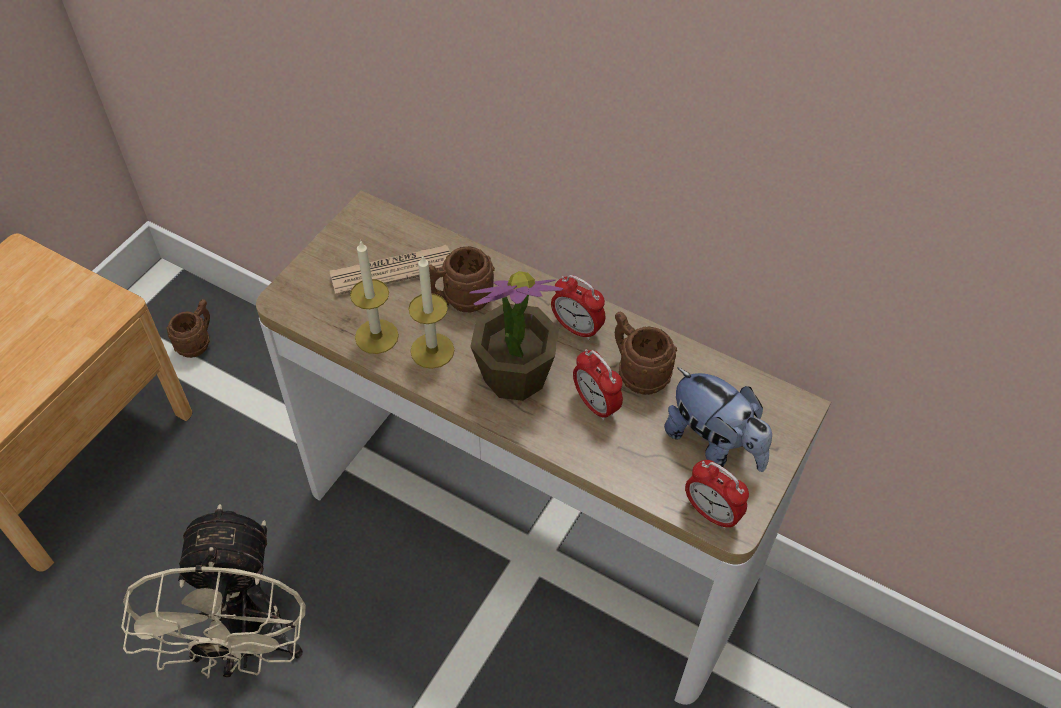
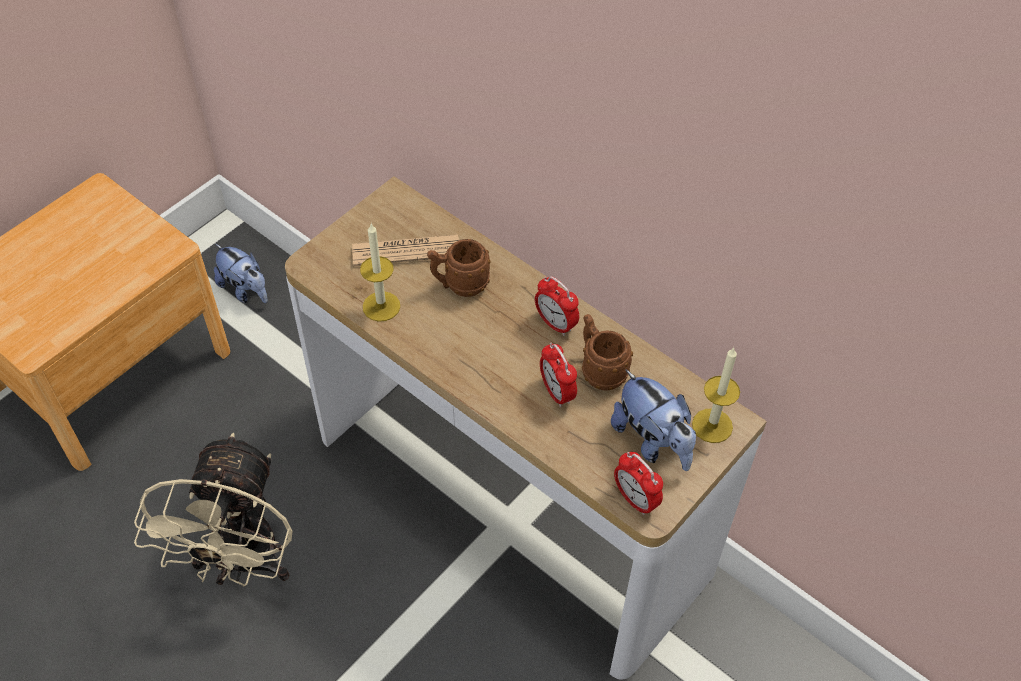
camera: 10 degrees right, 0 degrees up
brown mug [167,299,210,358] -> plush toy [214,244,268,303]
candle [408,255,455,369] -> candle moved to [692,348,740,443]
potted plant [469,271,564,401] -> none

